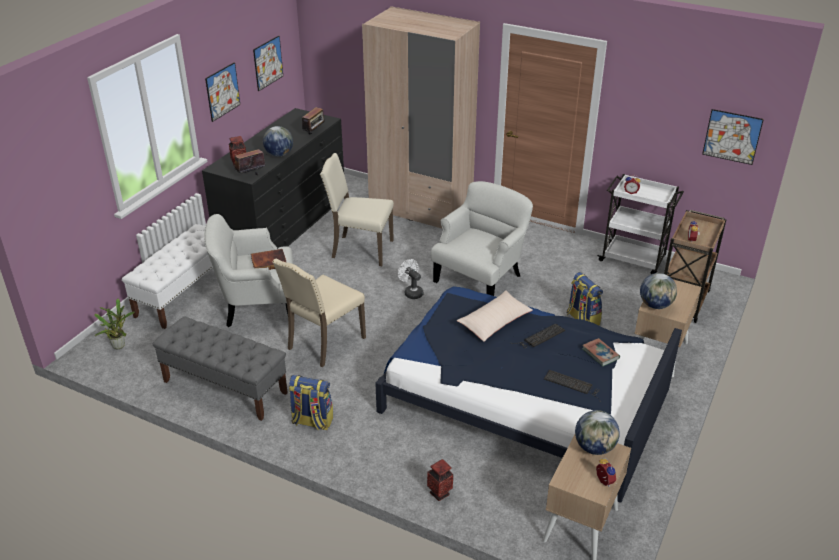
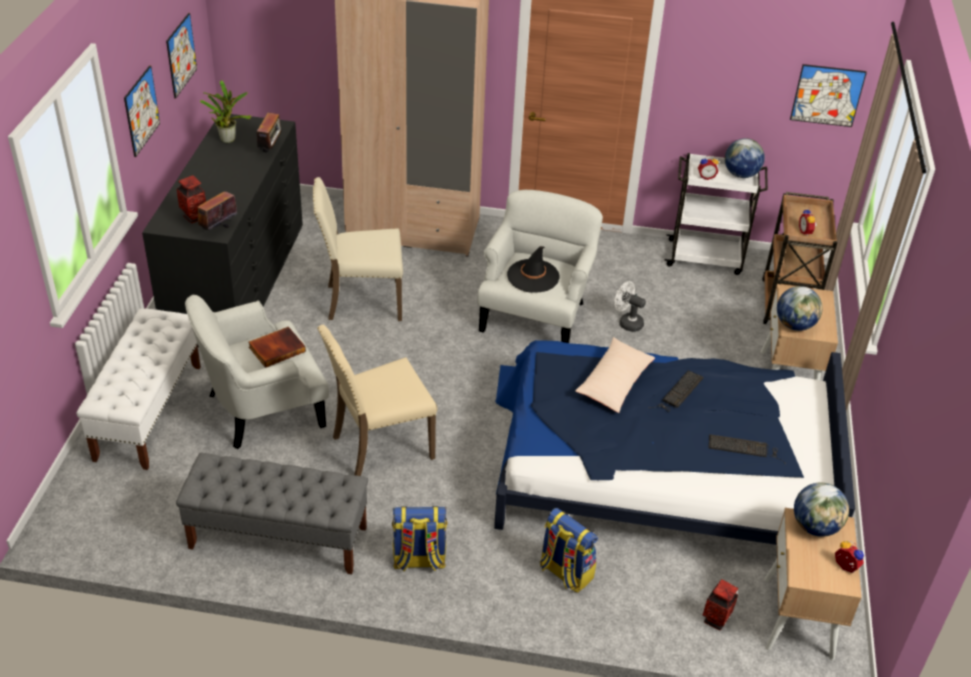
camera: 20 degrees left, 5 degrees up
potted plant [95,299,135,349] -> potted plant moved to [200,80,251,143]
globe [263,126,293,157] -> globe moved to [725,138,765,178]
beige chair [272,259,366,367] -> beige chair turned 45 degrees clockwise [317,325,437,476]
white fan [398,259,423,299] -> white fan moved to [615,281,646,332]
vase [427,459,453,501] -> vase moved to [703,579,738,630]
backpack [567,272,603,326] -> backpack moved to [540,508,598,593]
book [582,338,620,366] -> none
none -> black hat [507,246,560,293]

